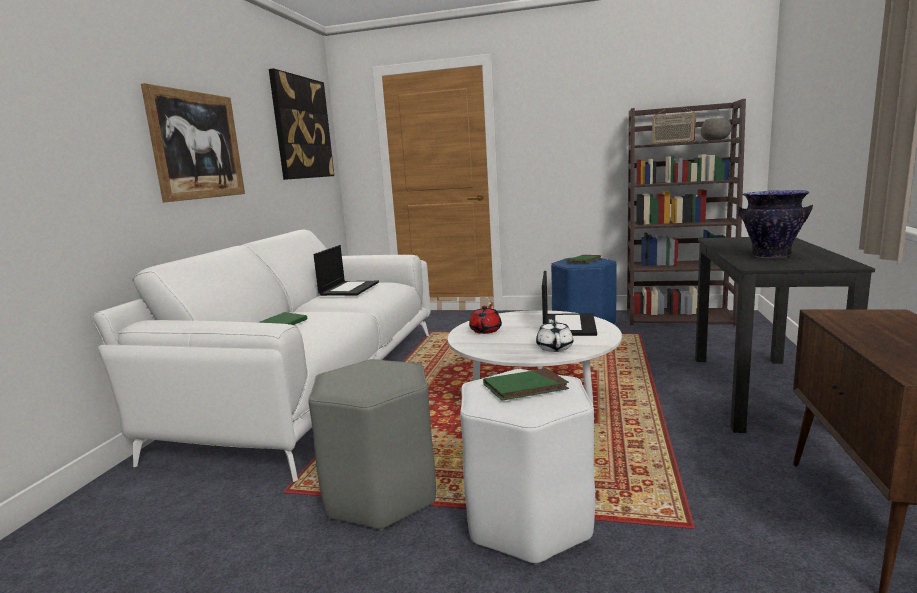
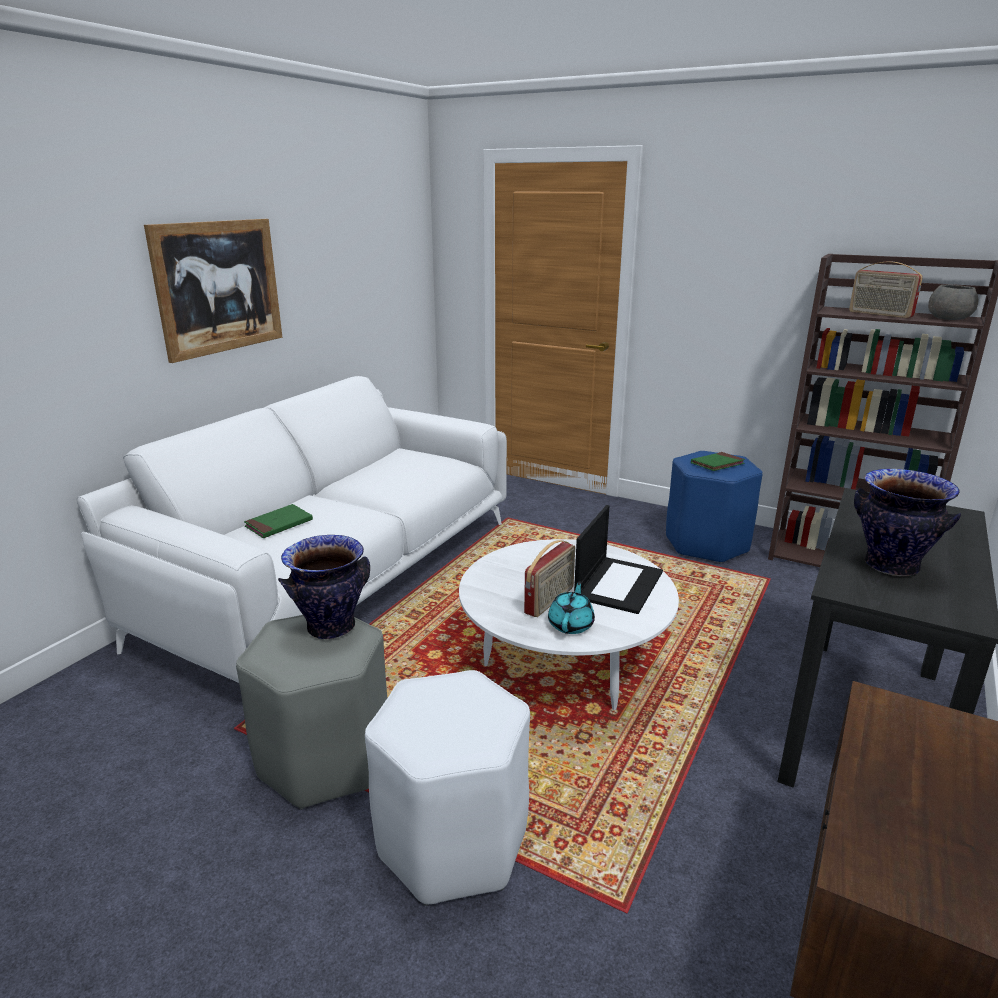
camera: 15 degrees right, 10 degrees up
picture [269,68,334,180] -> none
laptop [313,245,379,296] -> none
red teapot [469,304,502,334] -> none
green book [483,368,569,401] -> none
white teapot [536,318,573,352] -> turquoise teapot [548,581,595,634]
none -> vase [278,535,370,639]
none -> radio [524,540,575,617]

